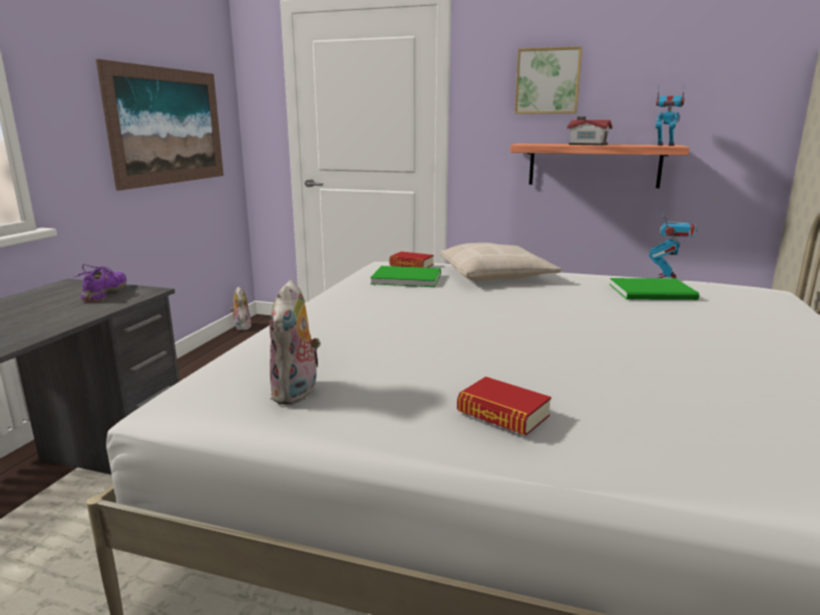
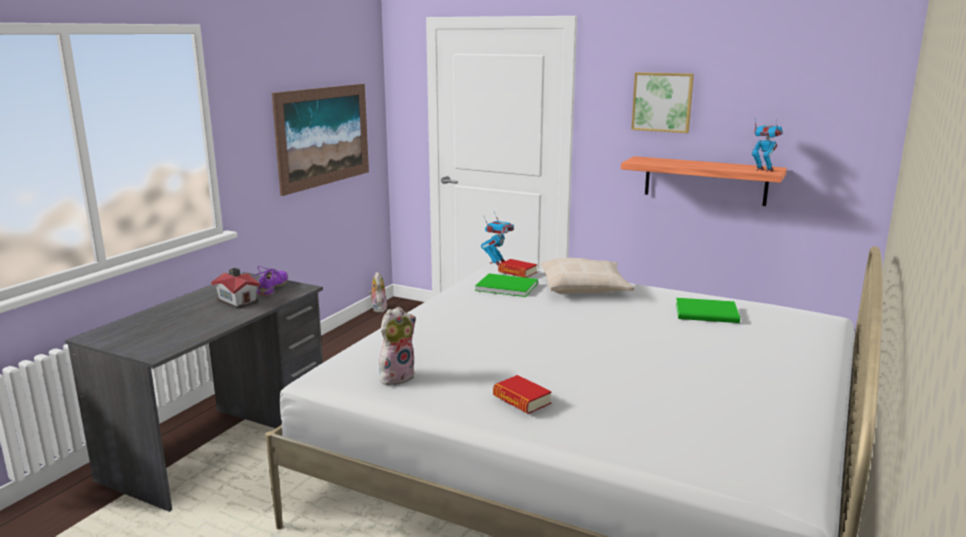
camera: 10 degrees right, 0 degrees up
plush toy [269,280,321,405] -> plush toy turned 150 degrees counterclockwise [379,307,416,385]
toy house [567,117,612,146] -> toy house moved to [211,268,260,309]
toy robot [649,209,697,278] -> toy robot moved to [481,212,514,266]

